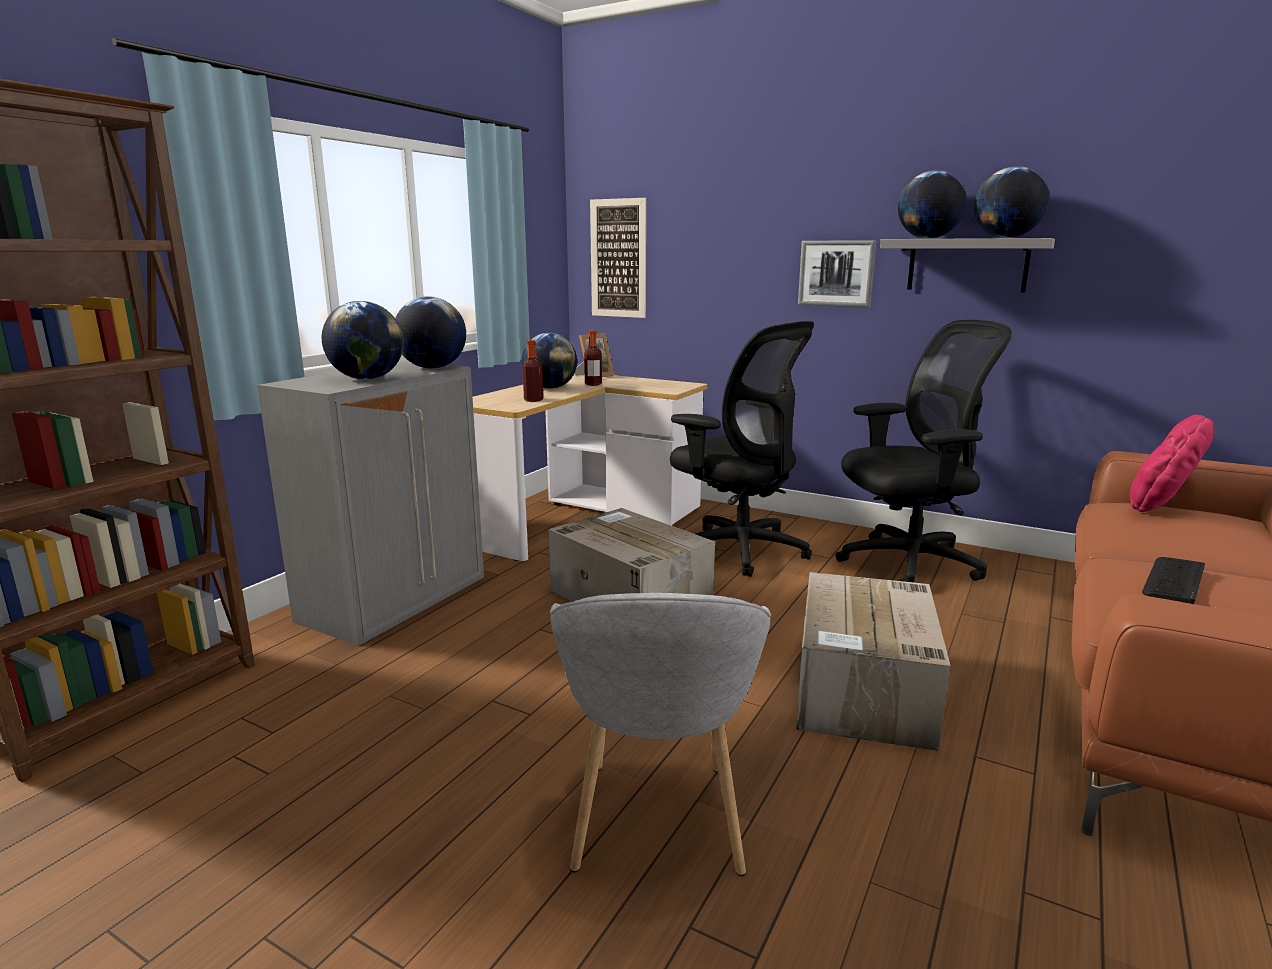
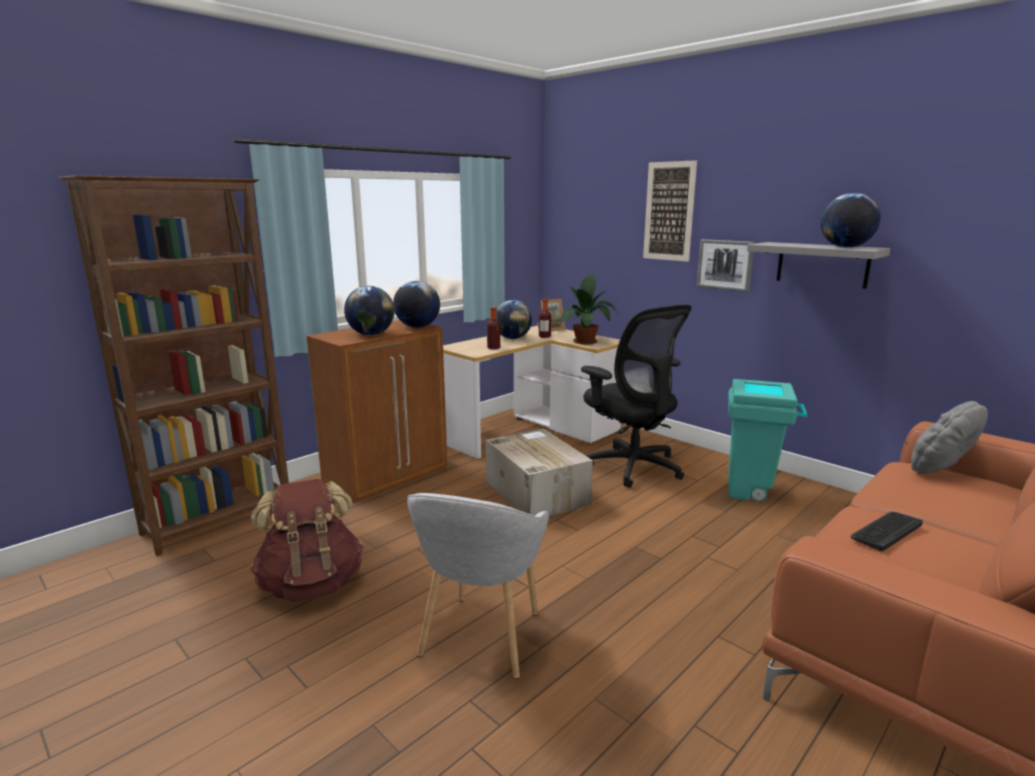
camera: 15 degrees right, 0 degrees up
grey cabinet [257,361,484,646] -> brown cabinet [306,320,448,503]
picture [590,198,646,318] -> picture moved to [643,160,697,262]
cardboard box [796,572,951,751] -> none
black office chair [836,320,1012,582] -> turquoise trash can [728,379,808,502]
globe [898,170,967,239] -> none
pink pillow [1130,415,1214,512] -> grey pillow [911,401,988,474]
none -> brown backpack [250,479,363,602]
none -> potted plant [560,274,617,344]

